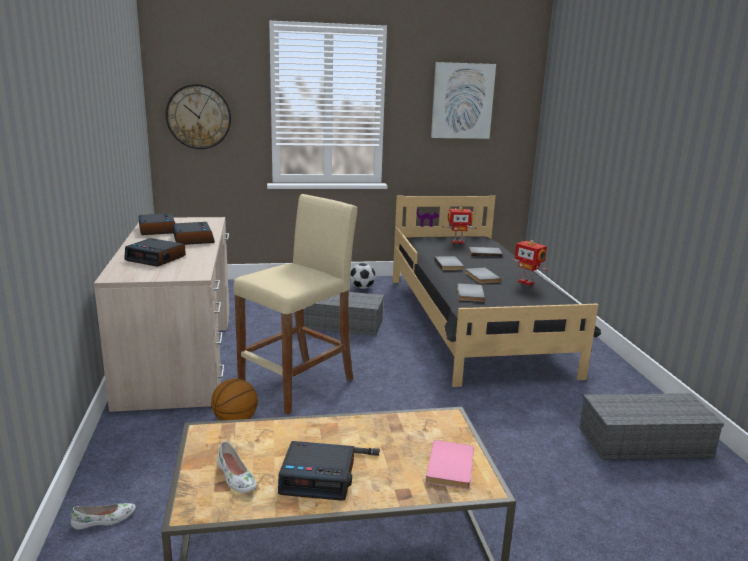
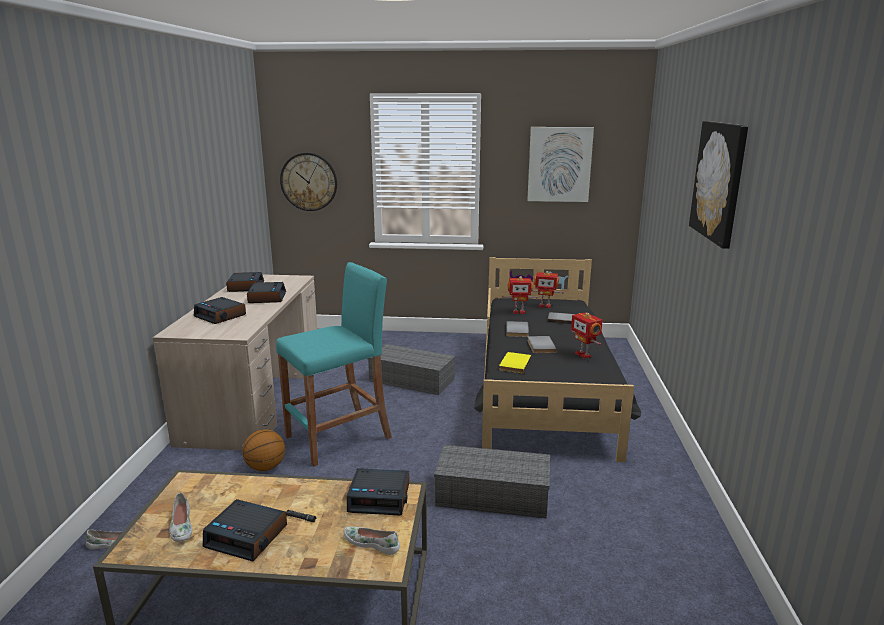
camera: 15 degrees right, 0 degrees up
beige stool [234,194,357,415] -> turquoise stool [276,262,392,467]
football [350,263,376,289] -> none
pink book [426,440,474,489] -> white shoe [344,526,400,555]
grey book [457,283,485,302] -> yellow book [499,352,531,373]
grey storage box [579,393,724,460] -> grey storage box moved to [434,445,550,519]
none -> alarm clock [347,468,409,516]
none -> toy robot [502,276,538,314]
none -> picture [689,121,748,249]

